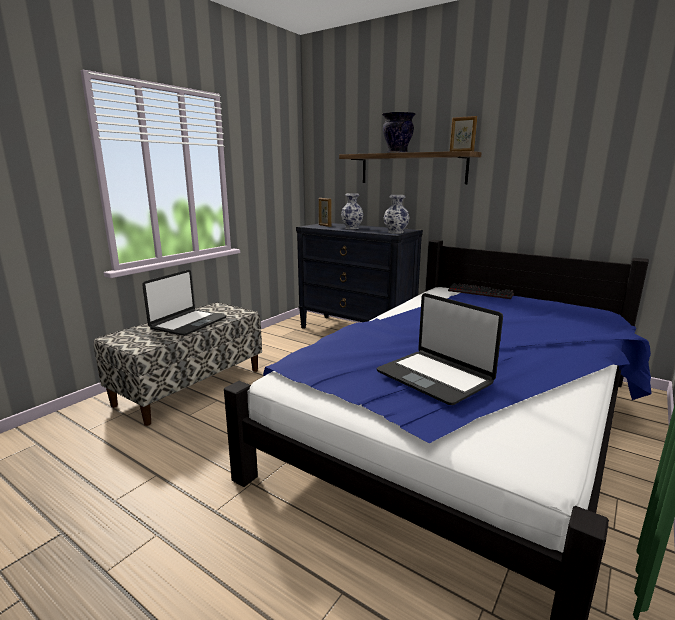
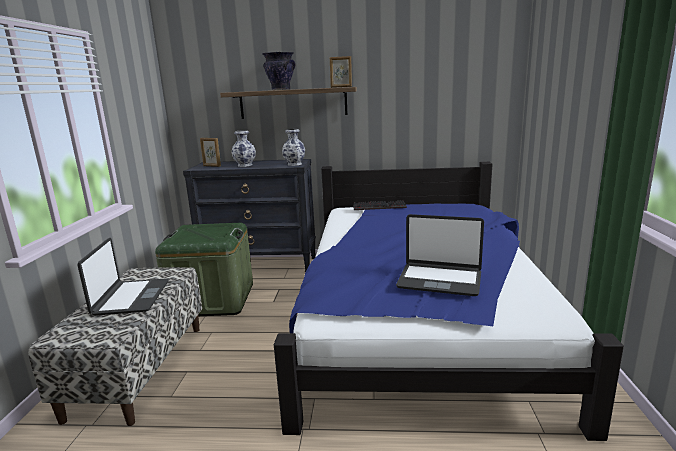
camera: 30 degrees left, 0 degrees up
none -> green storage box [155,223,253,316]

